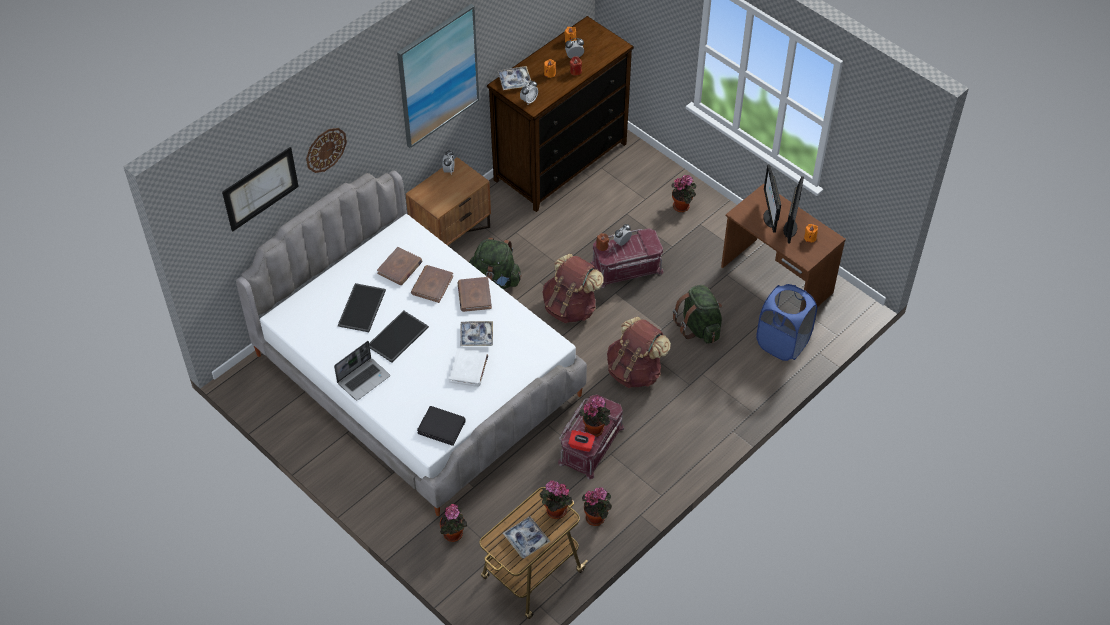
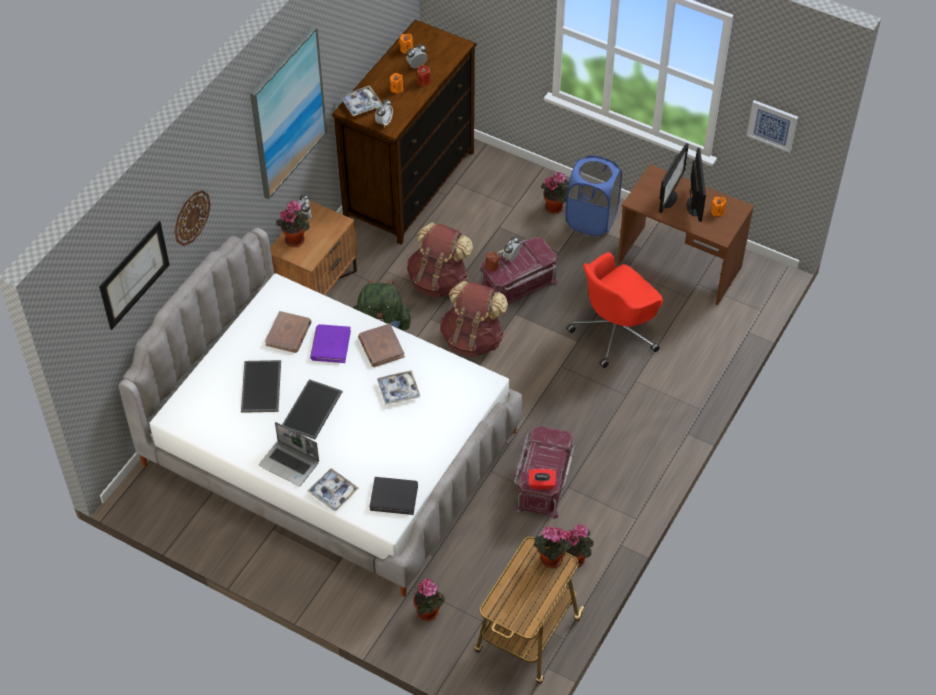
camera: 15 degrees left, 0 degrees up
laptop [334,341,390,400] -> laptop turned 90 degrees clockwise [259,422,319,486]
brown book [411,265,453,303] -> purple book [310,324,351,363]
white book [449,349,488,387] -> none
tray [503,517,551,558] -> tray moved to [307,468,359,511]
potted plant [579,396,610,437] -> potted plant moved to [276,201,310,247]
brown backpack [607,317,671,388] -> brown backpack moved to [407,222,473,298]
green backpack [673,285,722,343] -> red office chair [567,252,663,368]
blue laundry basket [756,284,817,361] -> blue laundry basket moved to [565,156,622,236]
monitor [763,165,781,233] -> monitor turned 135 degrees counterclockwise [659,143,689,213]
none -> picture [747,100,798,153]

